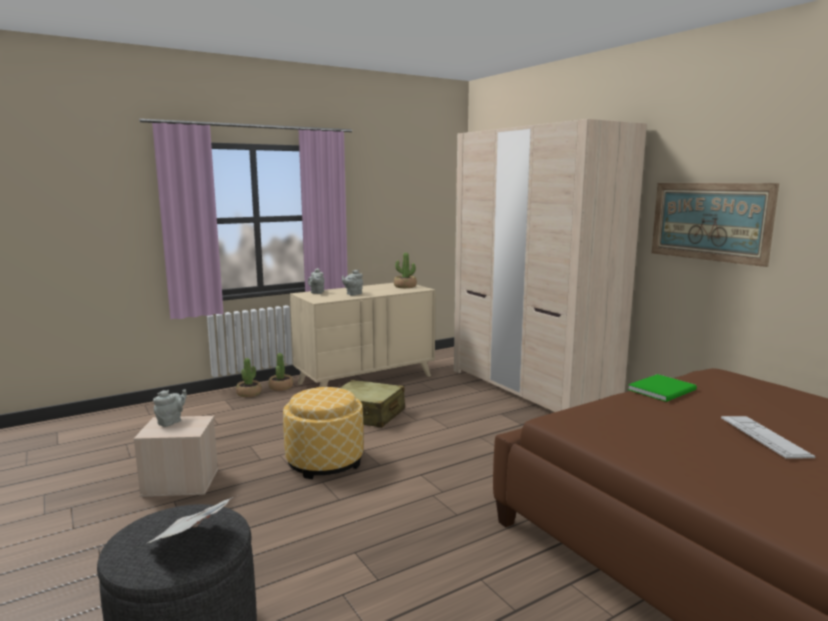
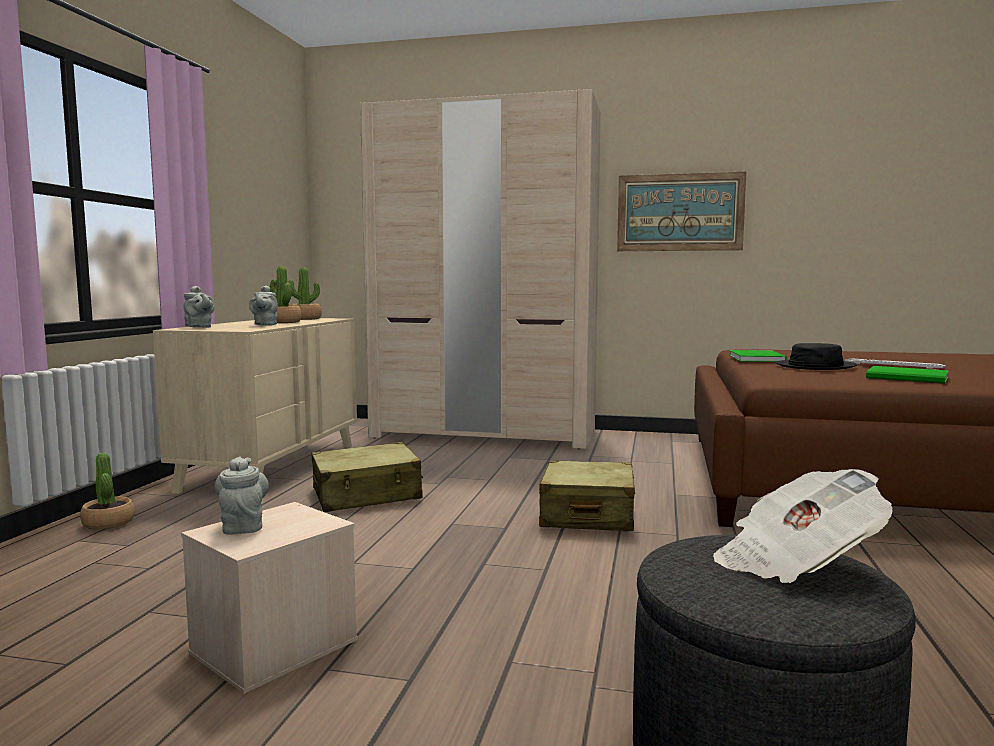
camera: 45 degrees left, 5 degrees down
potted plant [269,353,293,391] -> potted plant moved to [270,266,302,323]
ottoman [283,387,364,479] -> none
none -> beige suitcase [539,460,635,531]
none -> black hat [776,343,857,370]
none -> green book [866,366,949,384]

